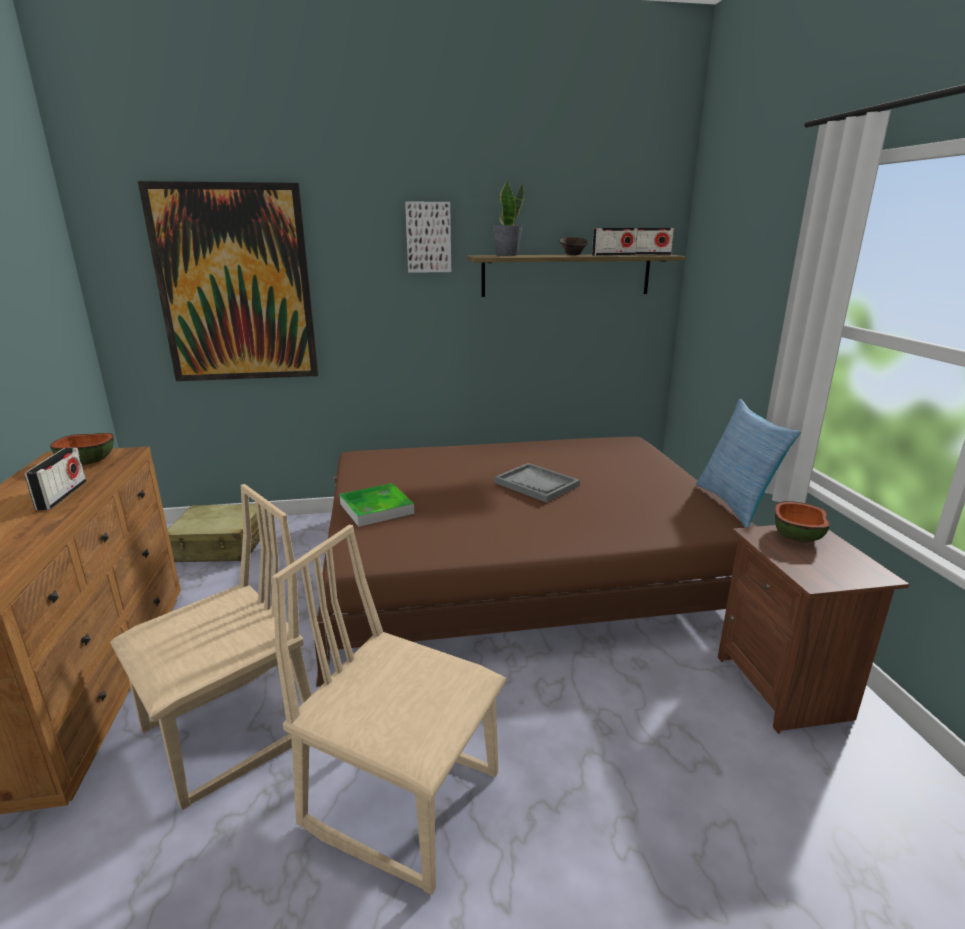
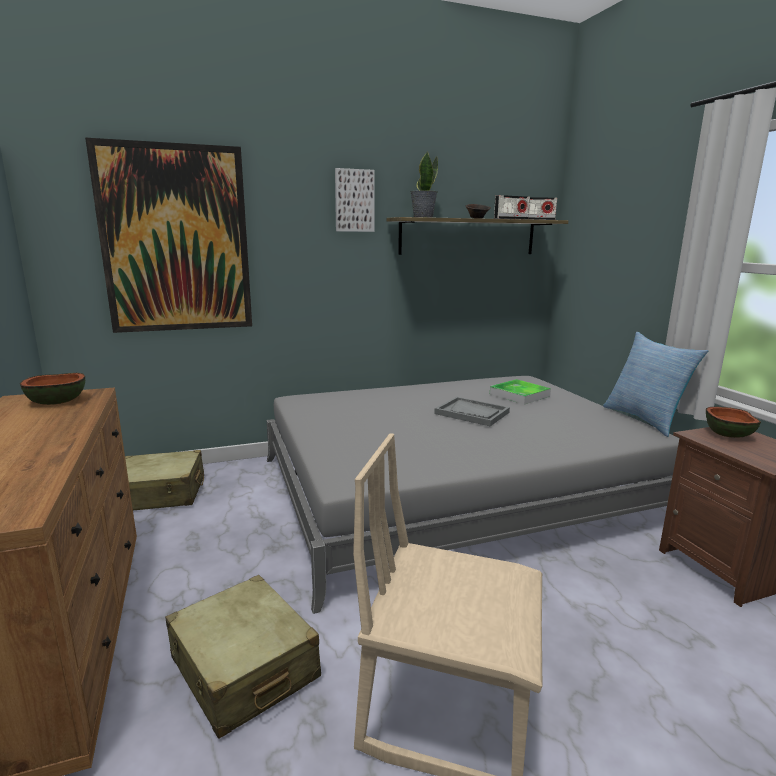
camera: 10 degrees left, 5 degrees down
radio [25,447,86,510] -> none
beige chair [110,484,312,810] -> beige suitcase [166,575,321,739]
brown bed [313,437,757,687] -> grey bed [267,376,679,614]
tray [339,483,414,527] -> tray moved to [490,379,551,405]

